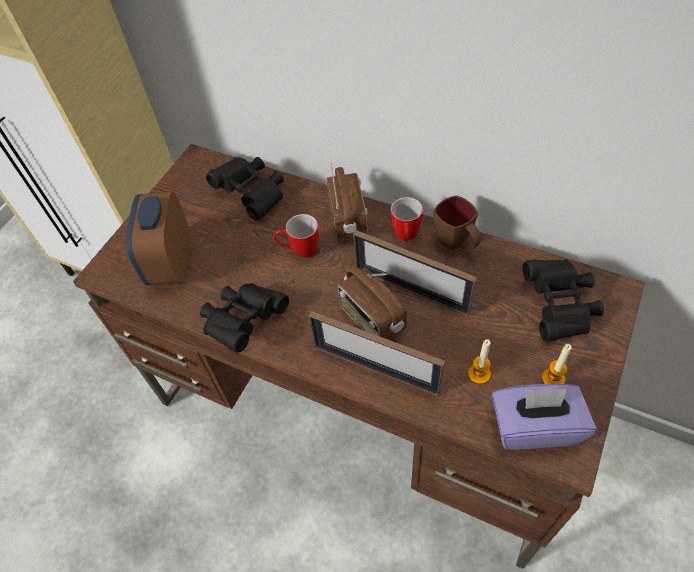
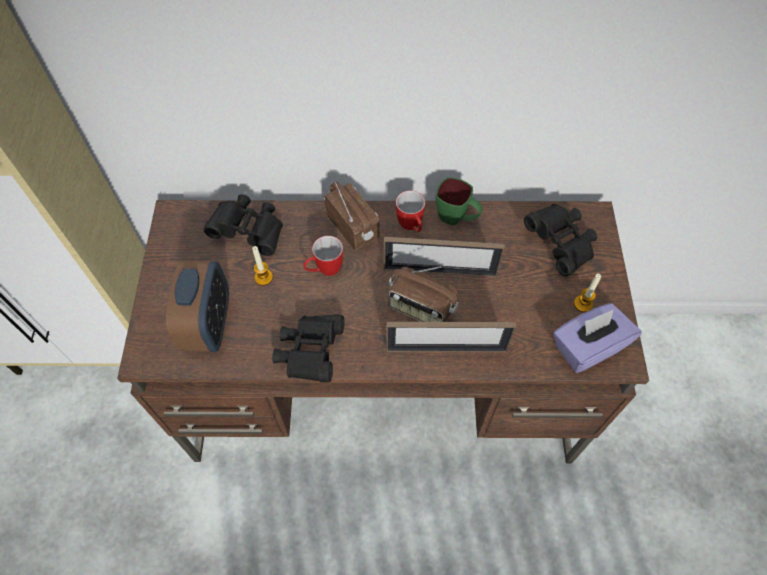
camera: 30 degrees left, 5 degrees up
alarm clock [126,192,190,285] -> alarm clock turned 150 degrees counterclockwise [166,260,229,352]
brown mug [434,195,481,250] -> green mug [436,177,482,225]
candle [468,339,491,384] -> candle moved to [252,246,273,286]

